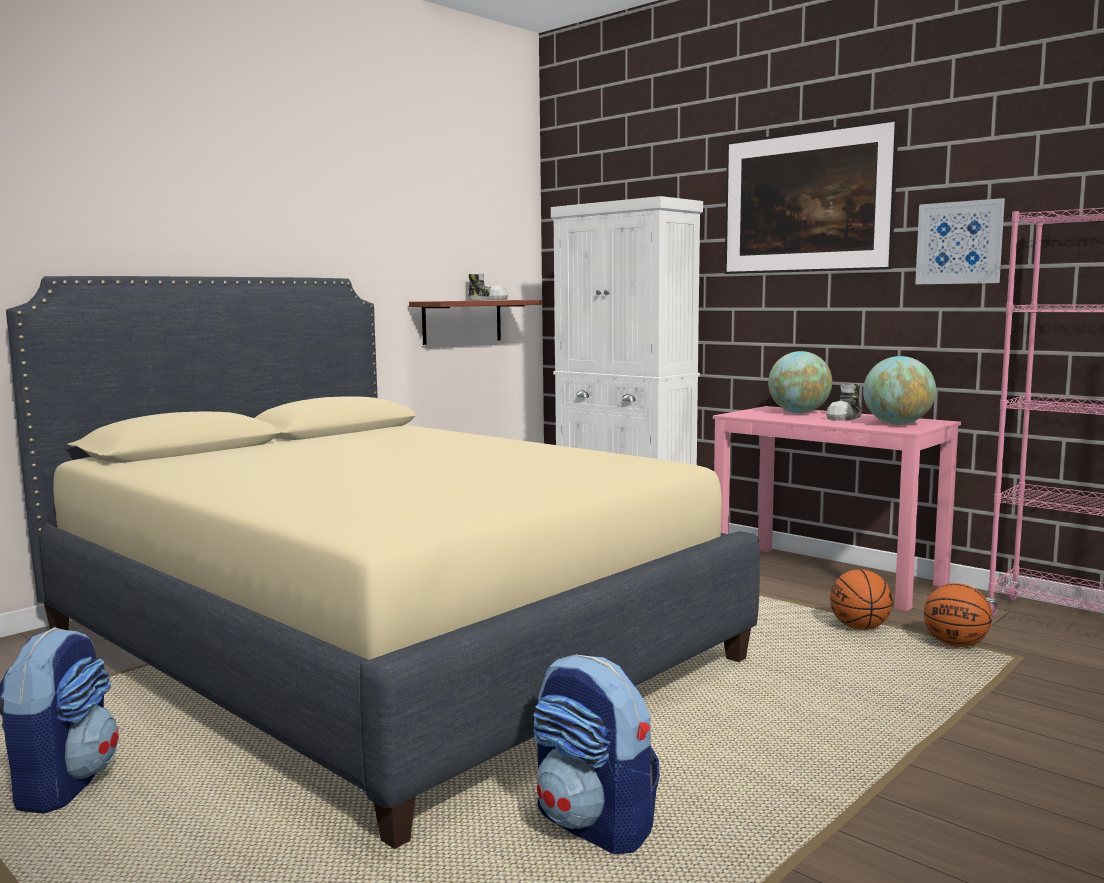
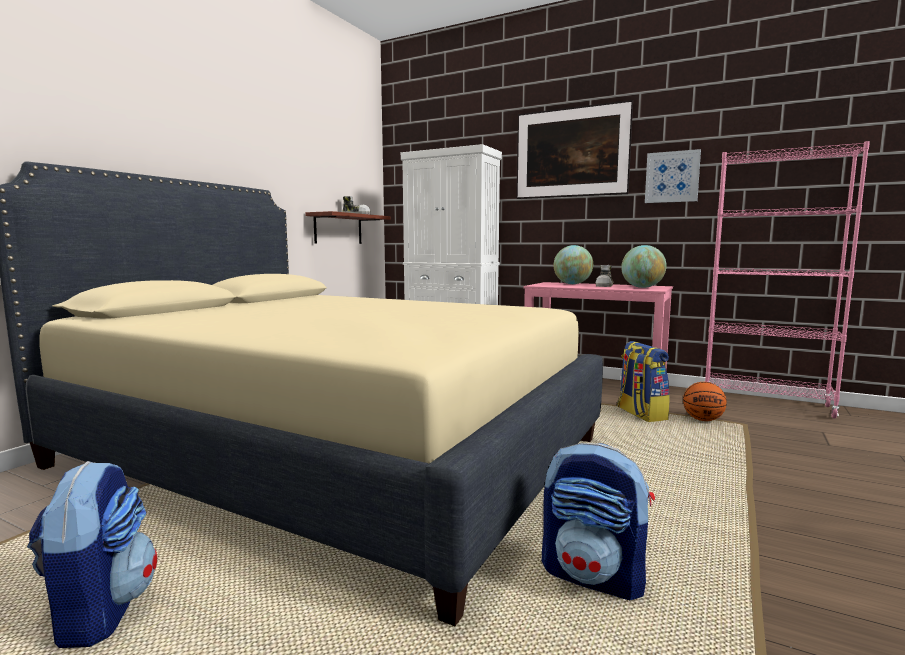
camera: 15 degrees left, 0 degrees up
basketball [830,570,893,630] -> backpack [617,341,670,422]

